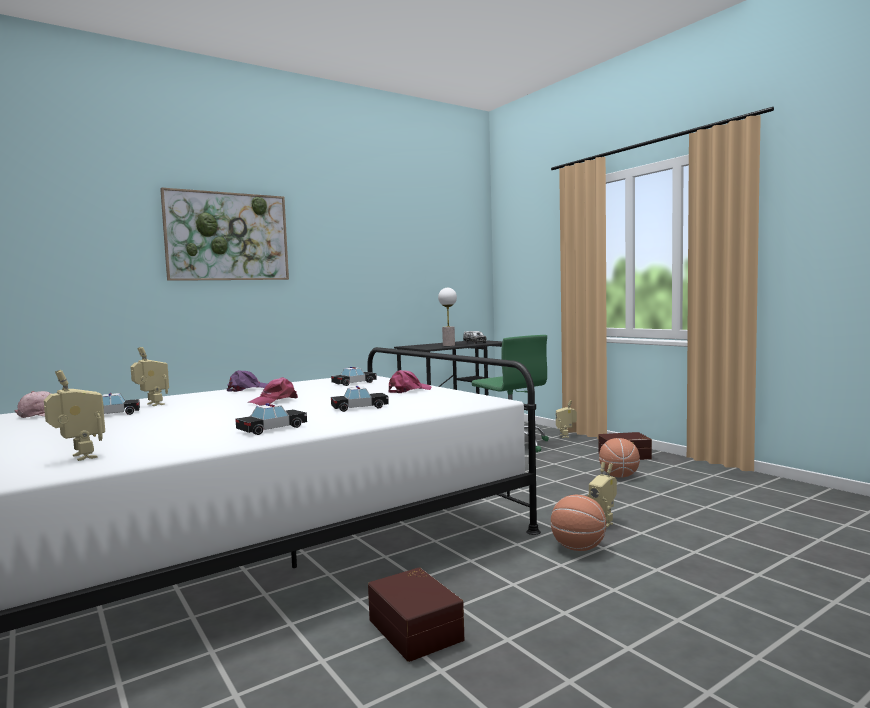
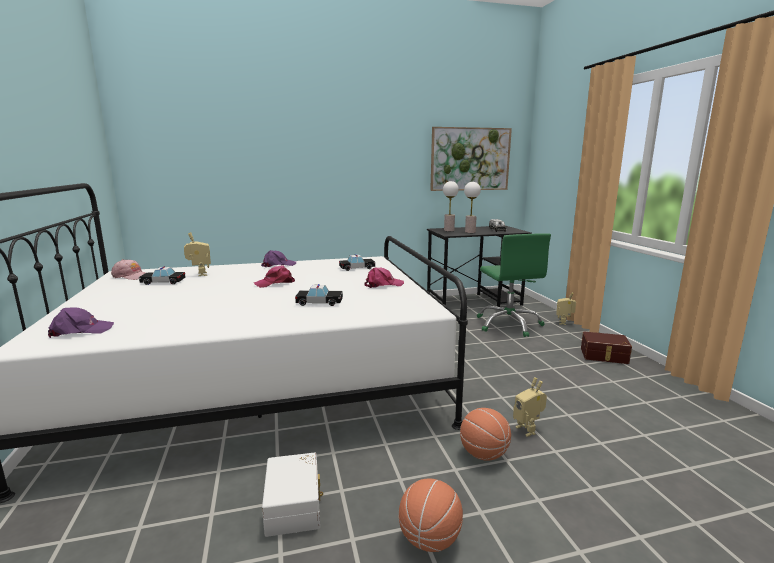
camera: 20 degrees right, 10 degrees up
toy robot [44,370,105,461] -> purple cap [48,307,114,338]
picture [160,187,289,281] -> picture moved to [430,127,512,191]
toy car [235,403,307,435] -> none
brown storage box [368,567,464,662] -> white storage box [262,453,323,537]
basketball [599,438,640,478] -> basketball moved to [399,478,463,552]
none -> table lamp [443,181,459,231]

